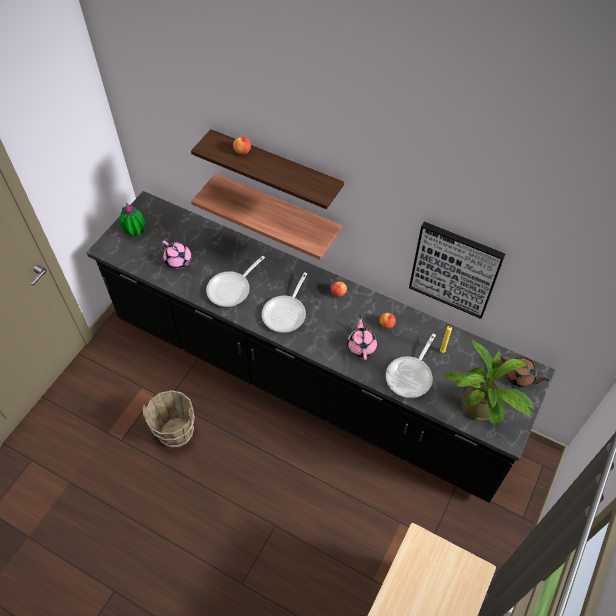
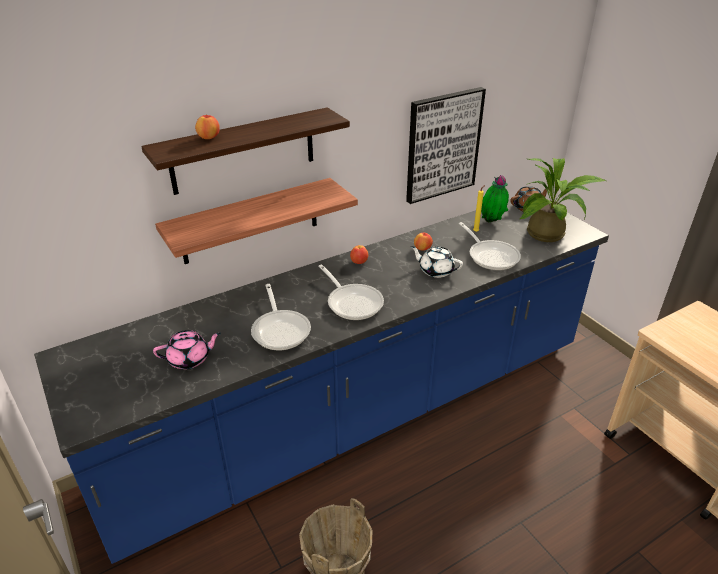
camera: 60 degrees left, 20 degrees down
black counter [86,191,555,503] -> blue counter [34,199,609,564]
potted plant [119,202,147,237] -> potted plant moved to [481,175,509,223]
pink teapot [347,316,377,361] -> white teapot [410,246,463,278]

